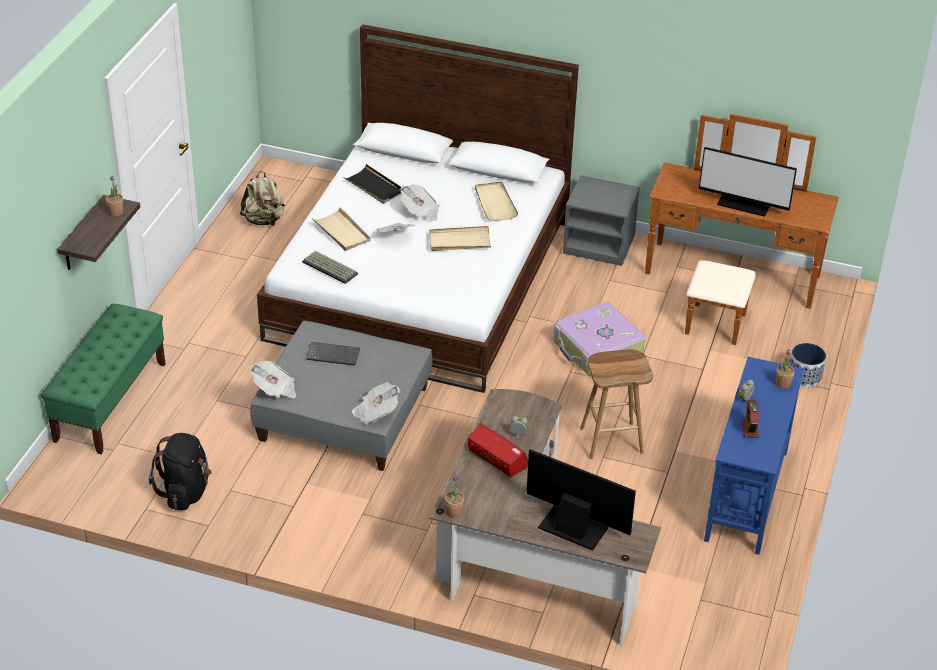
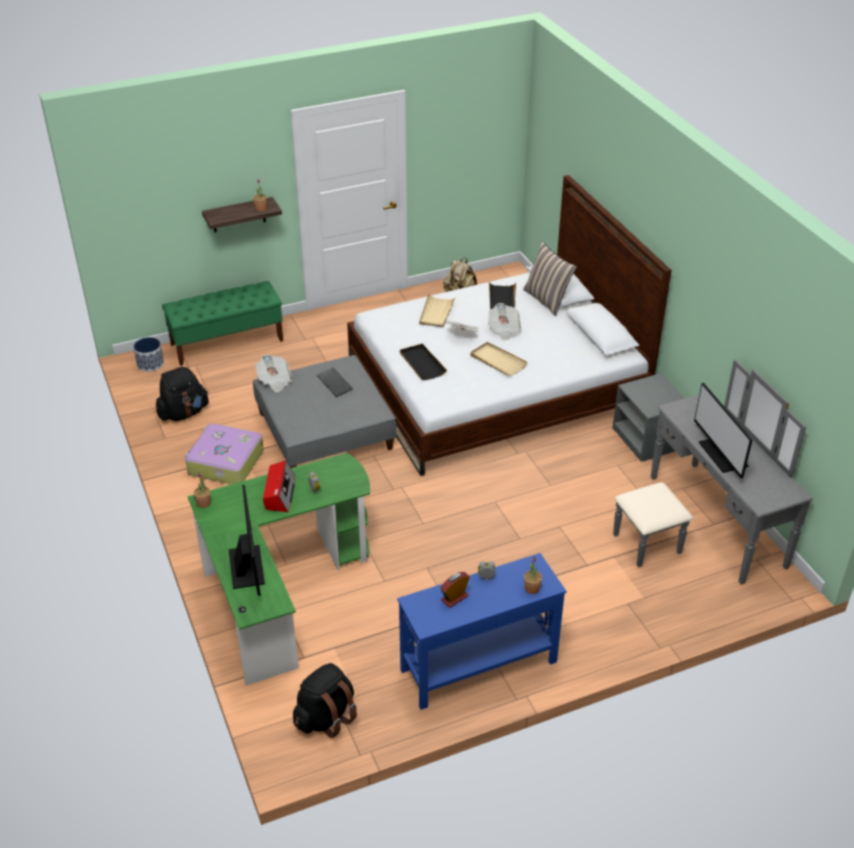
camera: 50 degrees right, 0 degrees up
keyboard [302,251,358,284] -> none
newspaper [352,382,400,425] -> none
brown desk [429,389,661,646] -> green desk [188,453,370,686]
beige tray [475,182,518,221] -> none
suitcase [554,302,645,376] -> suitcase moved to [185,424,264,484]
brown stool [580,349,653,459] -> none
brown dresser [645,114,839,345] -> grey dresser [613,359,813,585]
planter [789,343,826,388] -> planter moved to [133,337,164,372]
none -> black backpack [293,663,357,738]
none -> black tray [400,344,447,380]
none -> pillow [523,241,577,316]

